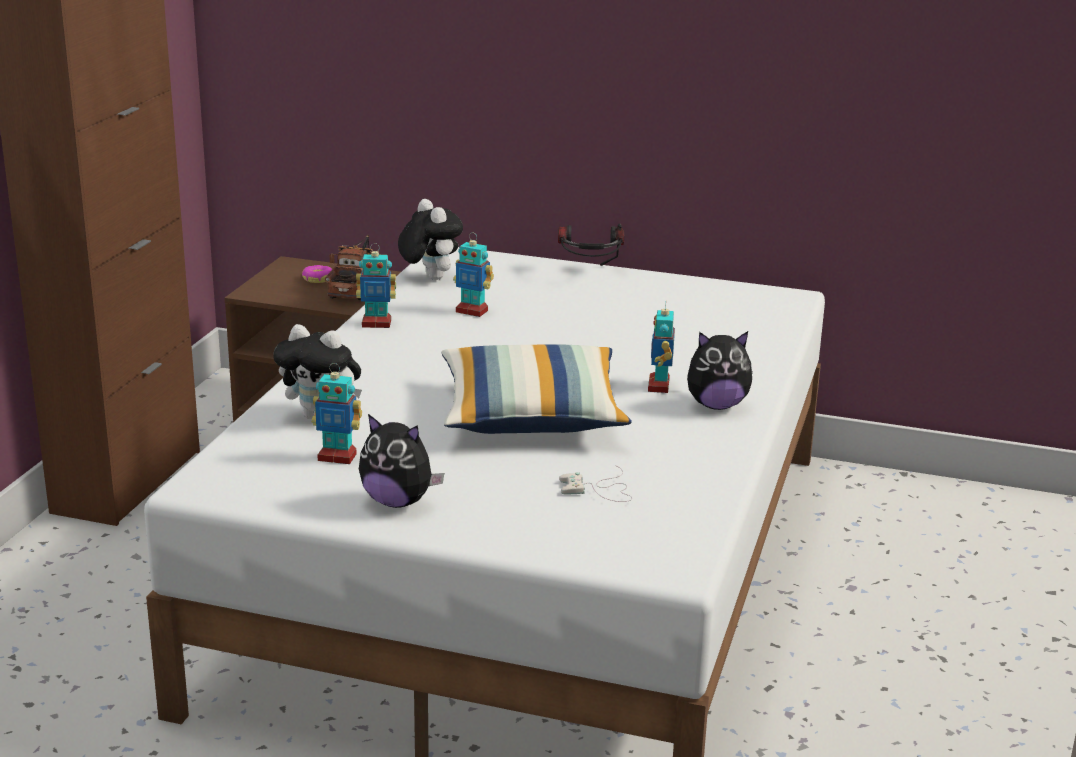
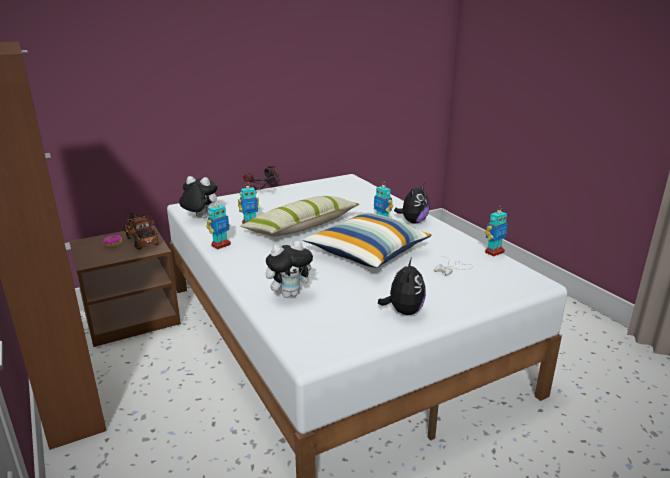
camera: 45 degrees left, 0 degrees up
toy robot [312,363,362,464] -> toy robot moved to [485,207,508,257]
plush toy [359,414,444,508] -> plush toy turned 60 degrees counterclockwise [378,258,426,315]
none -> pillow [240,196,359,237]

